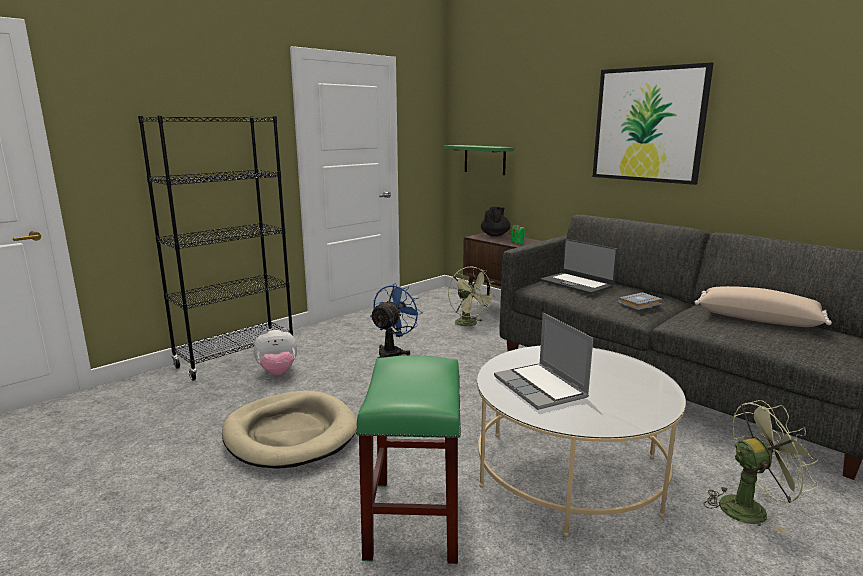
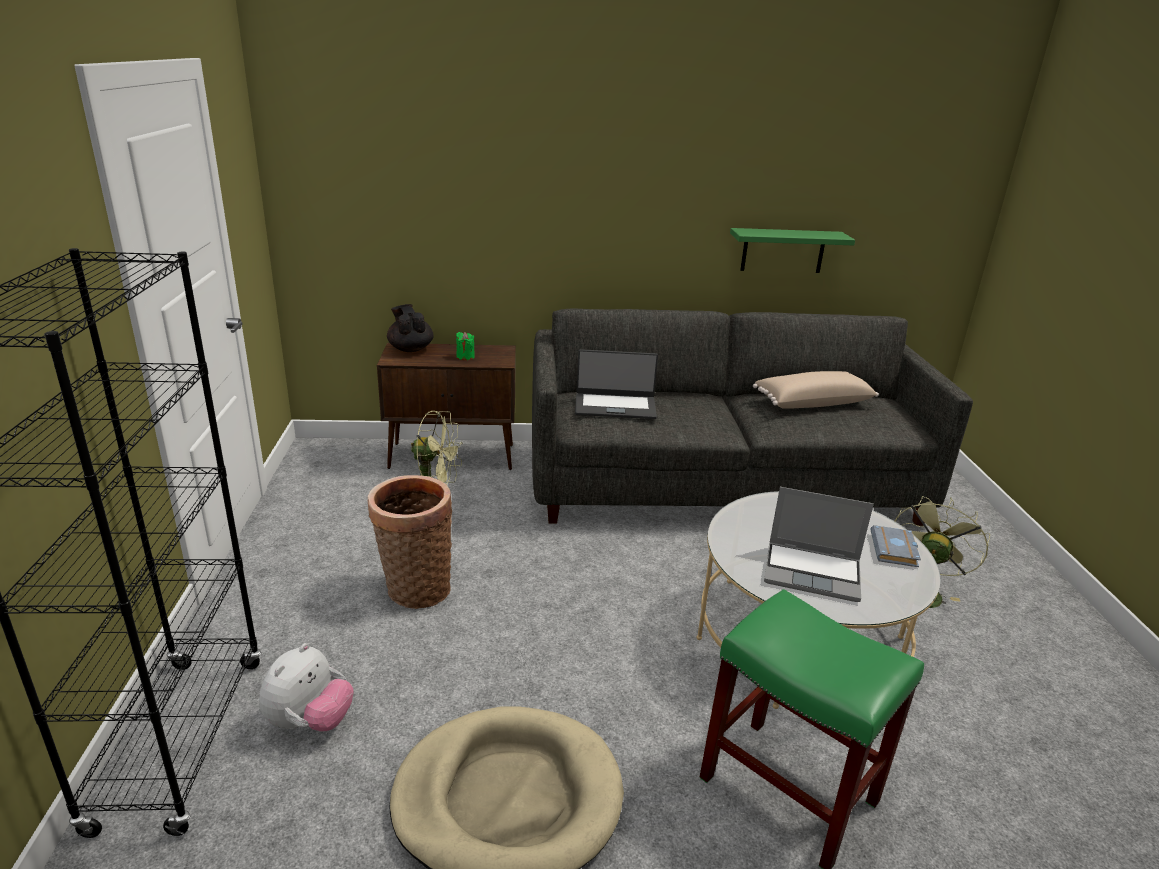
camera: 50 degrees left, 10 degrees up
blue fan [370,283,423,358] -> basket [368,475,452,609]
green shelf [443,145,514,175] -> green shelf moved to [730,228,855,273]
picture [593,62,714,185] -> none
grey book [617,293,662,310] -> grey book moved to [870,525,921,567]

